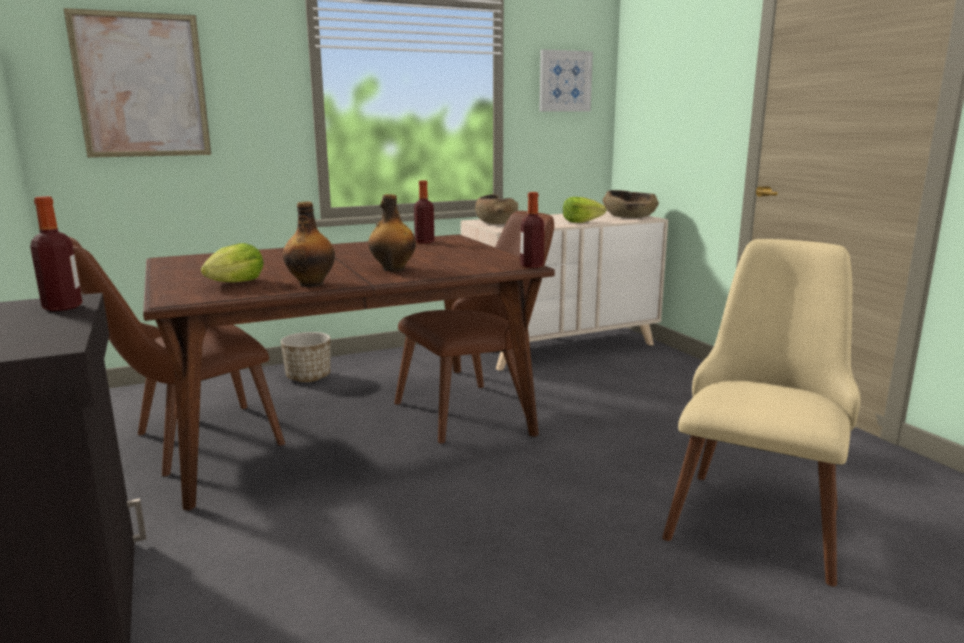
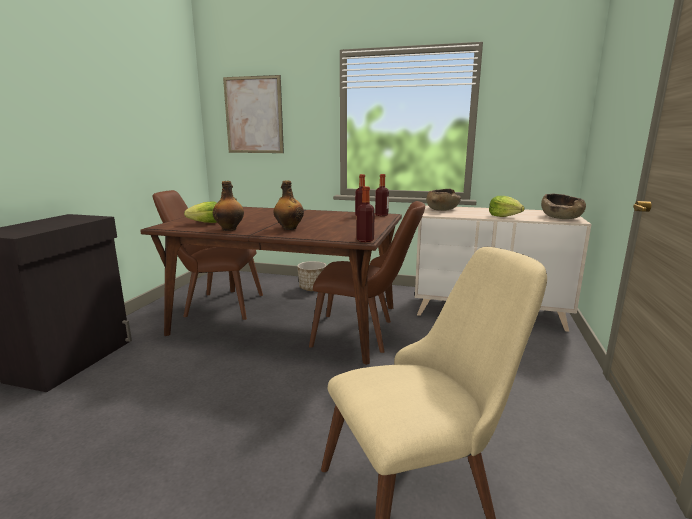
camera: 40 degrees right, 0 degrees up
bottle [30,196,82,311] -> bottle moved to [375,174,389,216]
picture [540,49,593,111] -> none

